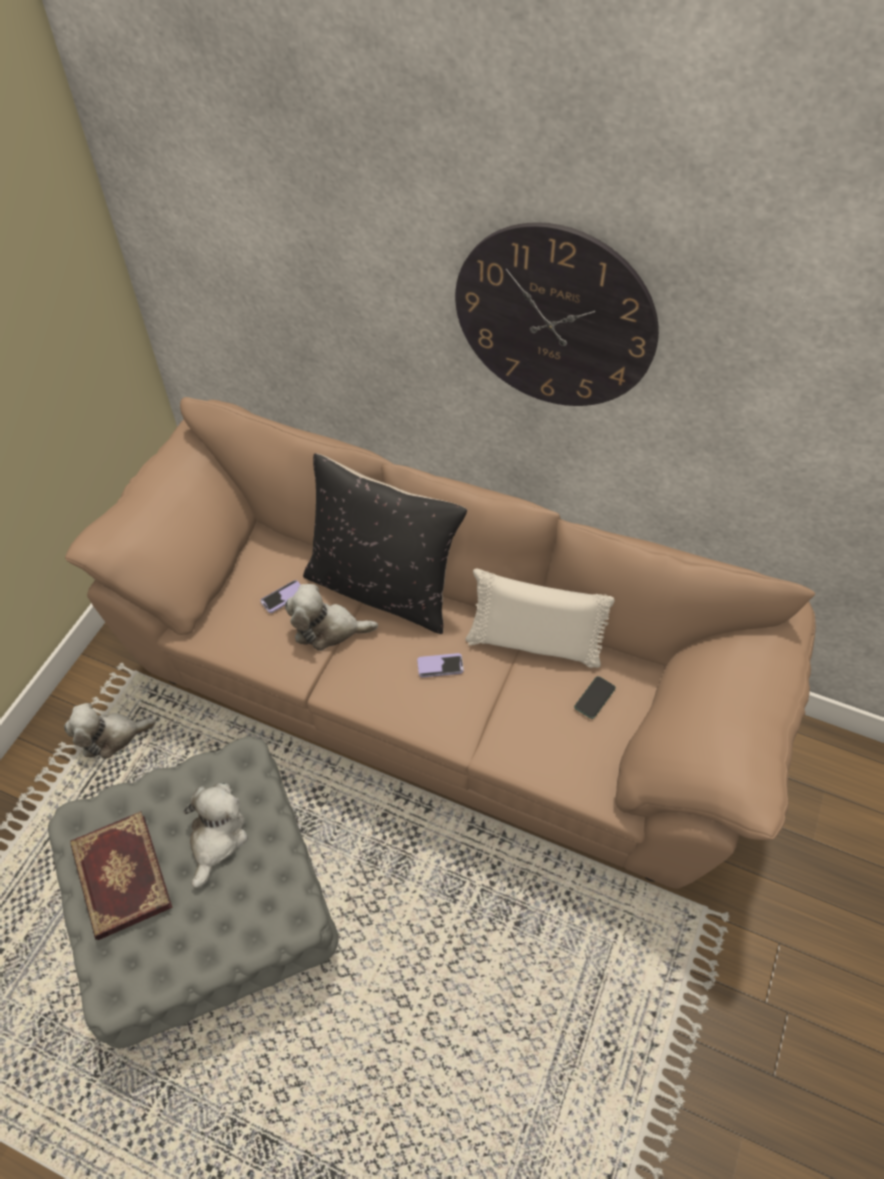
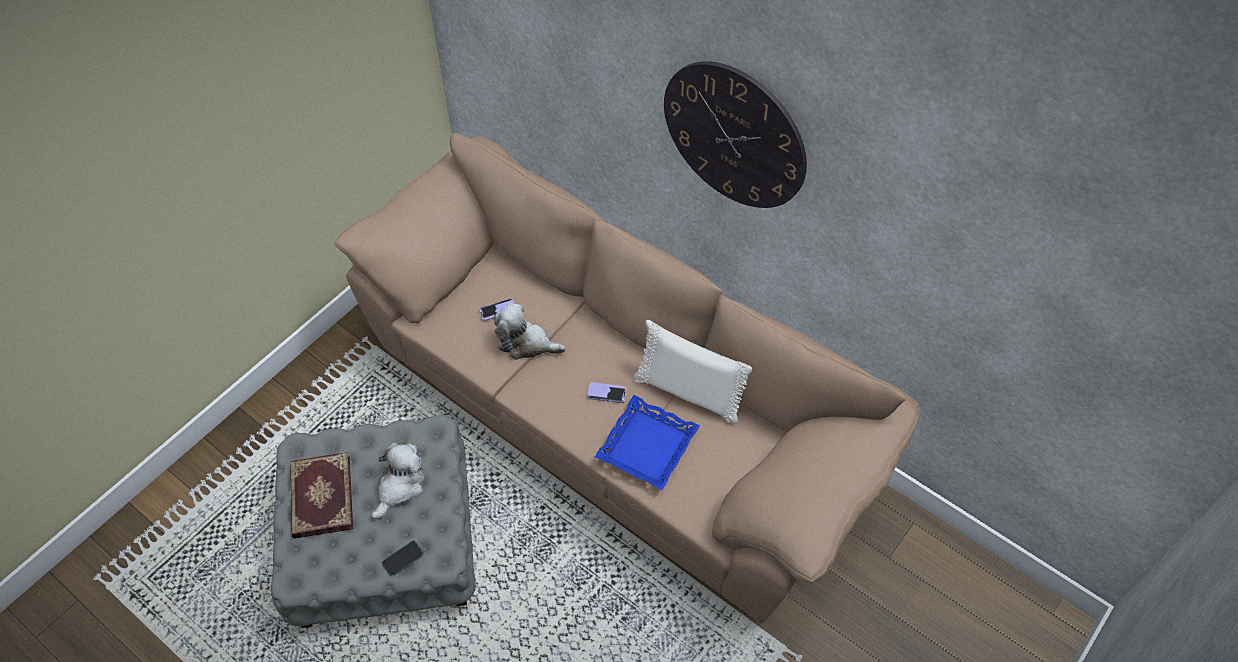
camera: 15 degrees right, 0 degrees up
plush toy [64,703,156,758] -> none
black pillow [303,453,467,634] -> none
phone [574,676,616,719] -> phone moved to [382,541,424,576]
none -> blue tray [595,395,700,490]

